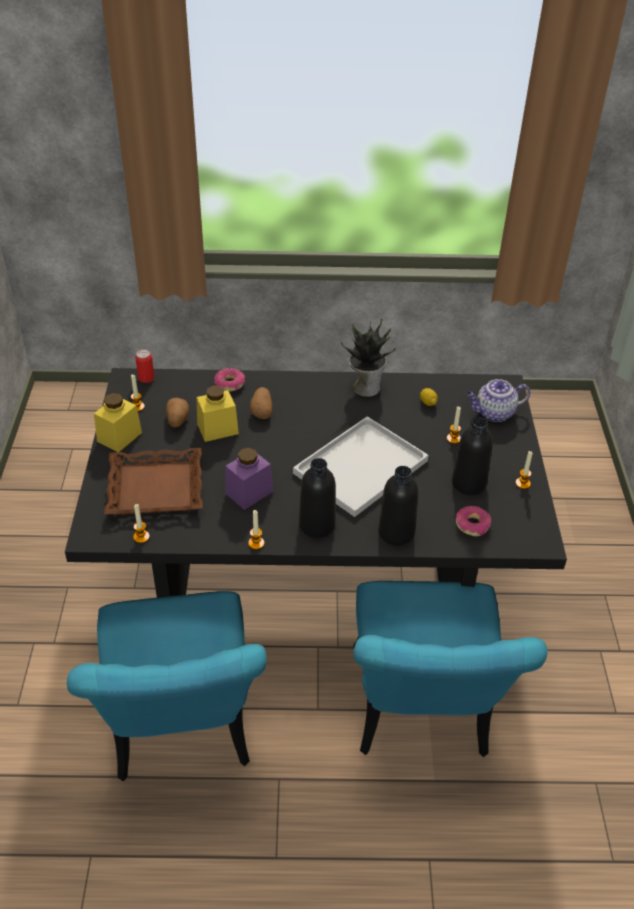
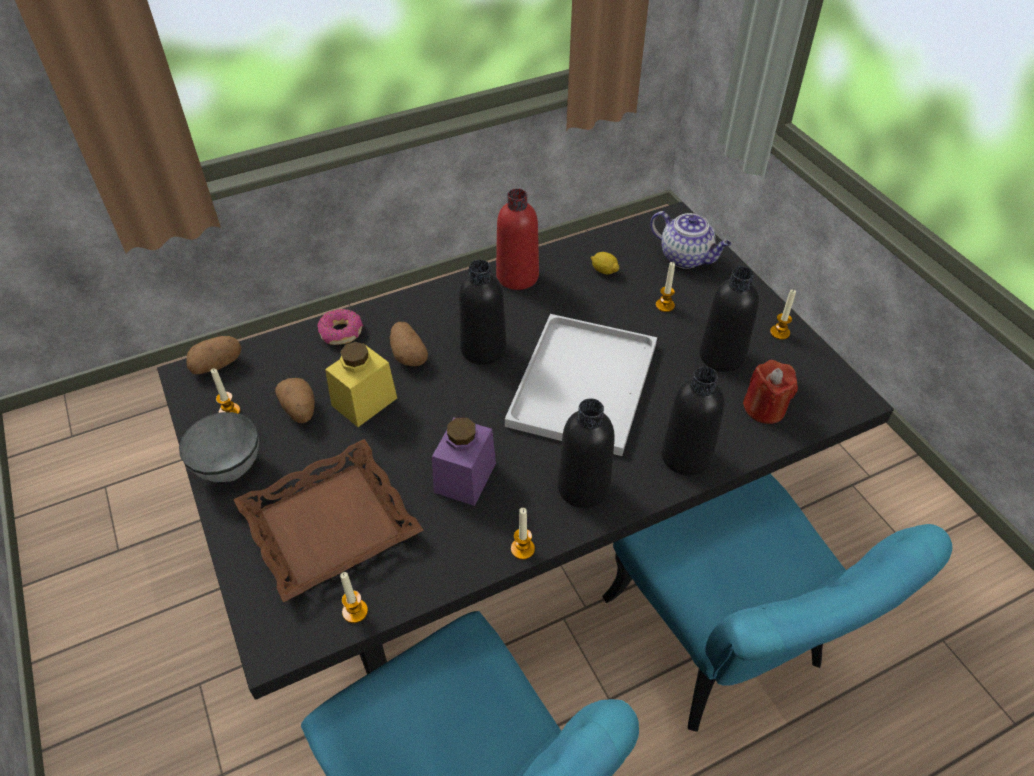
camera: 25 degrees left, 5 degrees up
yellow jar [94,393,142,452] -> grey bowl [179,412,259,482]
can [135,349,155,383] -> potato [187,336,241,374]
potted plant [341,319,396,397] -> red bottle [496,189,539,290]
donut [456,506,491,536] -> red candle [743,360,798,424]
teapot [466,379,530,422] -> teapot turned 105 degrees counterclockwise [650,211,731,269]
none -> black bottle [459,260,507,365]

